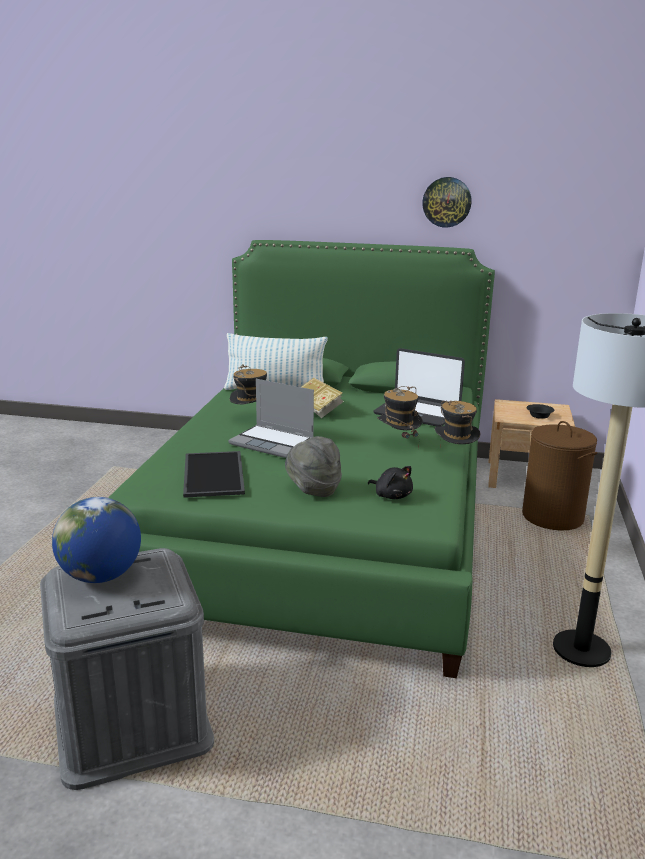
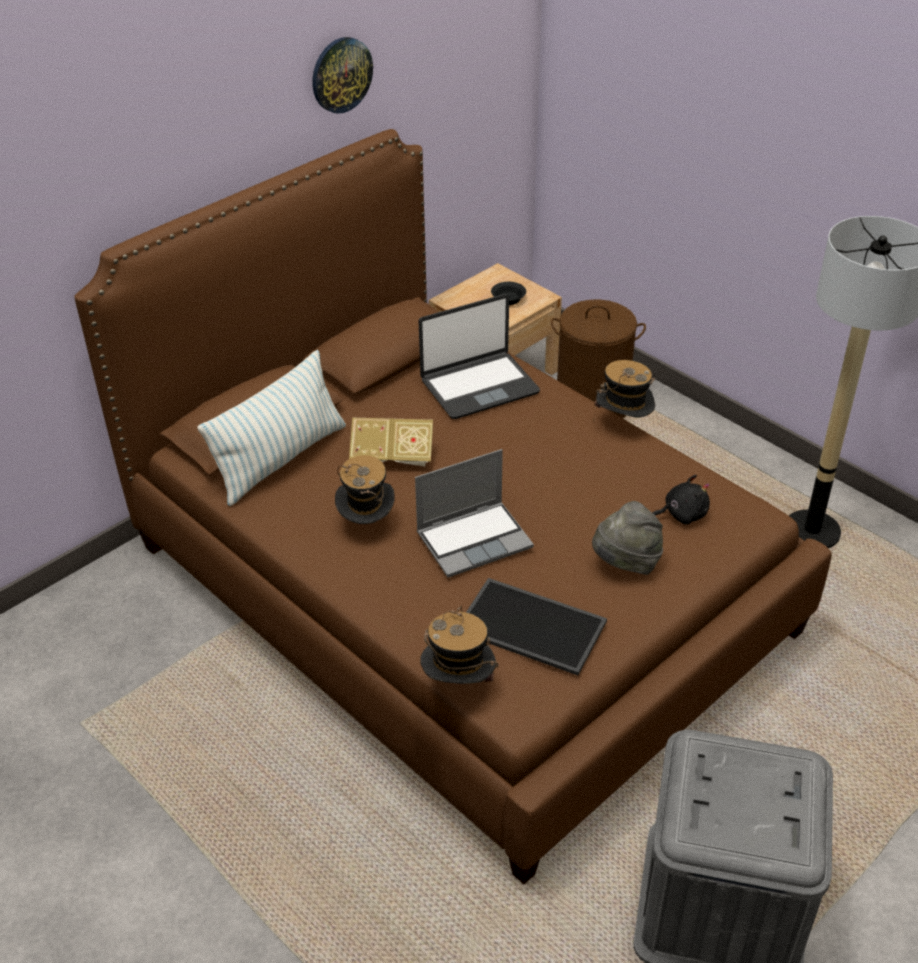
camera: 55 degrees left, 20 degrees up
globe [52,497,141,583] -> none
green bed [108,240,495,678] -> brown bed [74,129,832,884]
hat [377,386,423,449] -> hat moved to [420,605,499,684]

